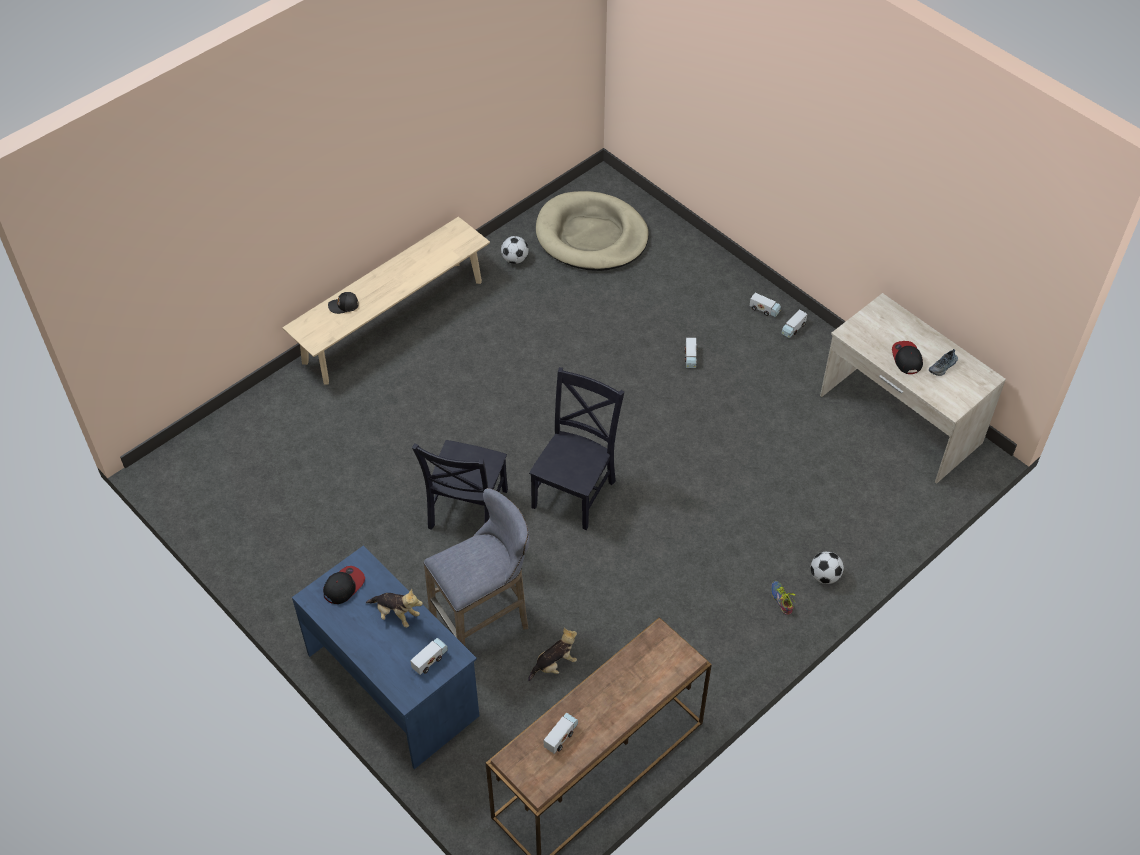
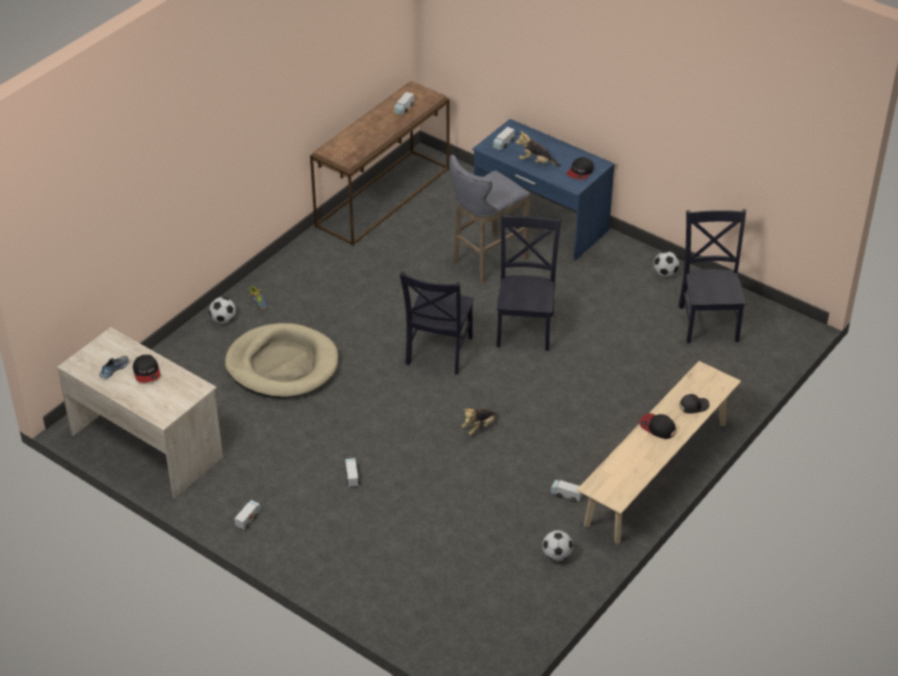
camera: 170 degrees right, 10 degrees down
plush toy [528,628,577,681] -> plush toy moved to [462,409,499,435]
beige dog bed [536,191,649,271] -> beige dog bed moved to [225,323,338,398]
toy truck [750,293,781,317] -> toy truck moved to [550,480,583,502]
none -> cap [639,413,676,439]
none -> football [654,251,679,277]
none -> black chair [679,209,746,343]

